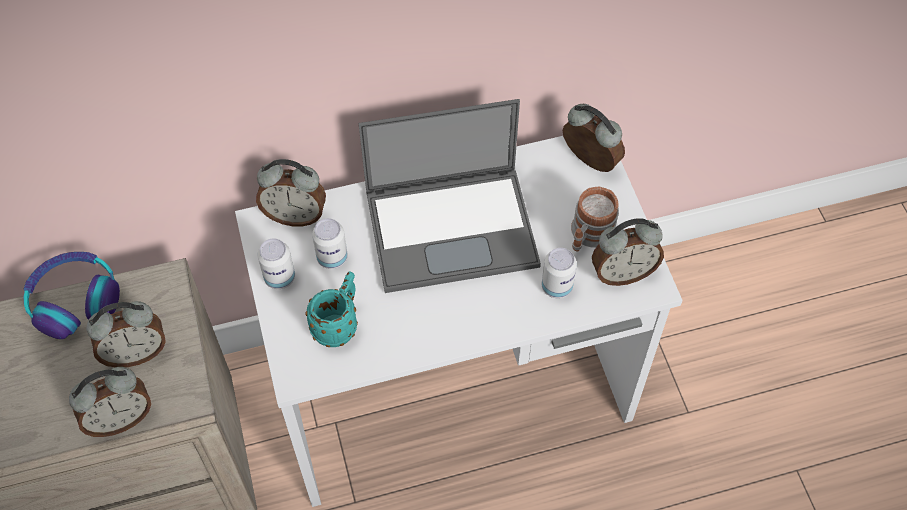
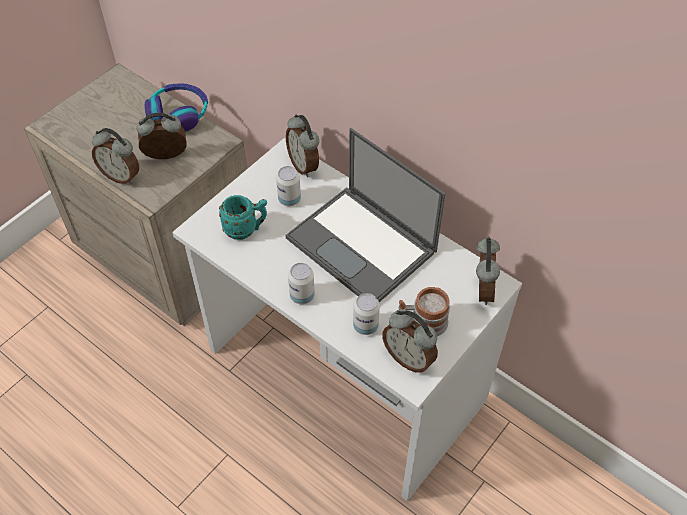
camera: 55 degrees right, 5 degrees down
alarm clock [86,301,166,367] -> alarm clock turned 135 degrees clockwise [137,113,186,159]
can [258,239,295,289] -> can moved to [288,263,315,304]

